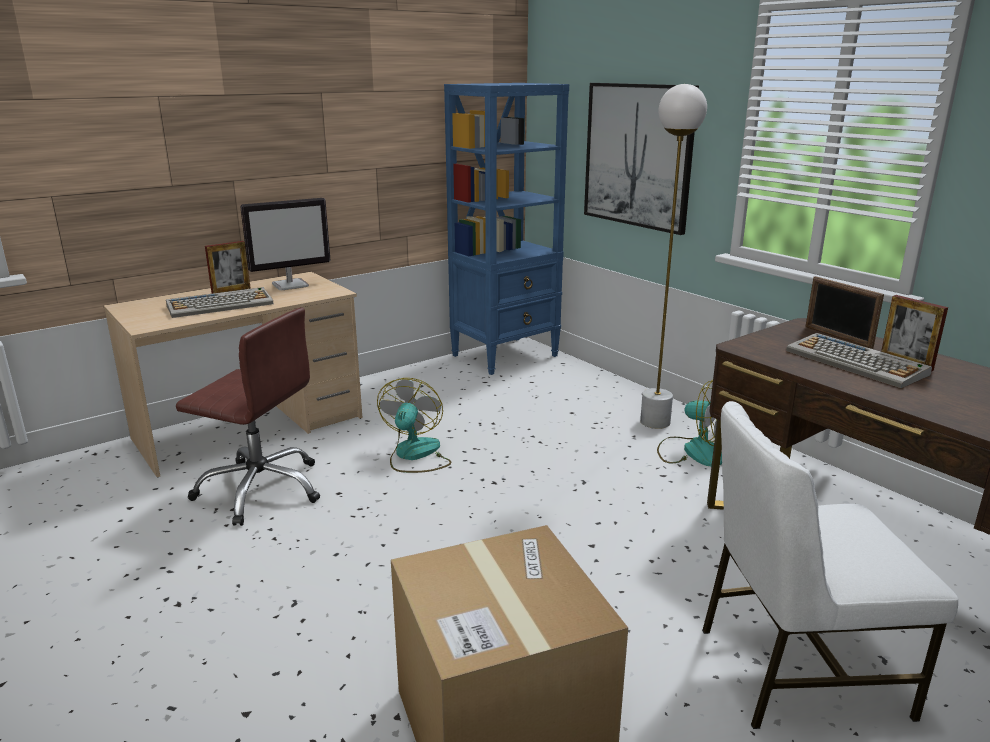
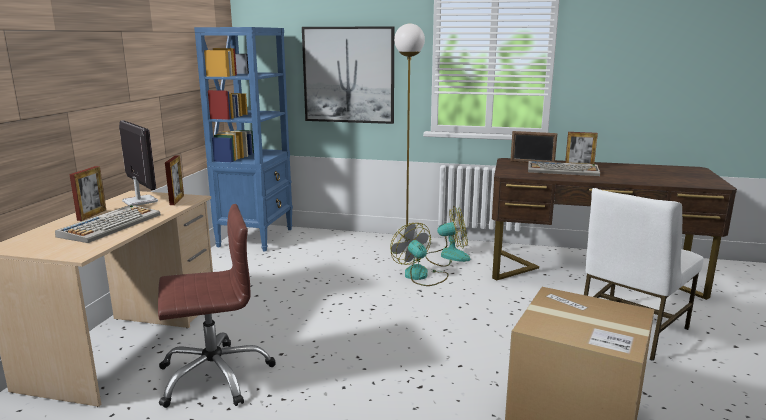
camera: 40 degrees left, 5 degrees down
monitor [240,198,330,290] -> monitor turned 60 degrees counterclockwise [119,120,158,206]
fan [377,378,452,473] -> fan moved to [390,223,449,286]
none -> picture frame [165,155,184,205]

